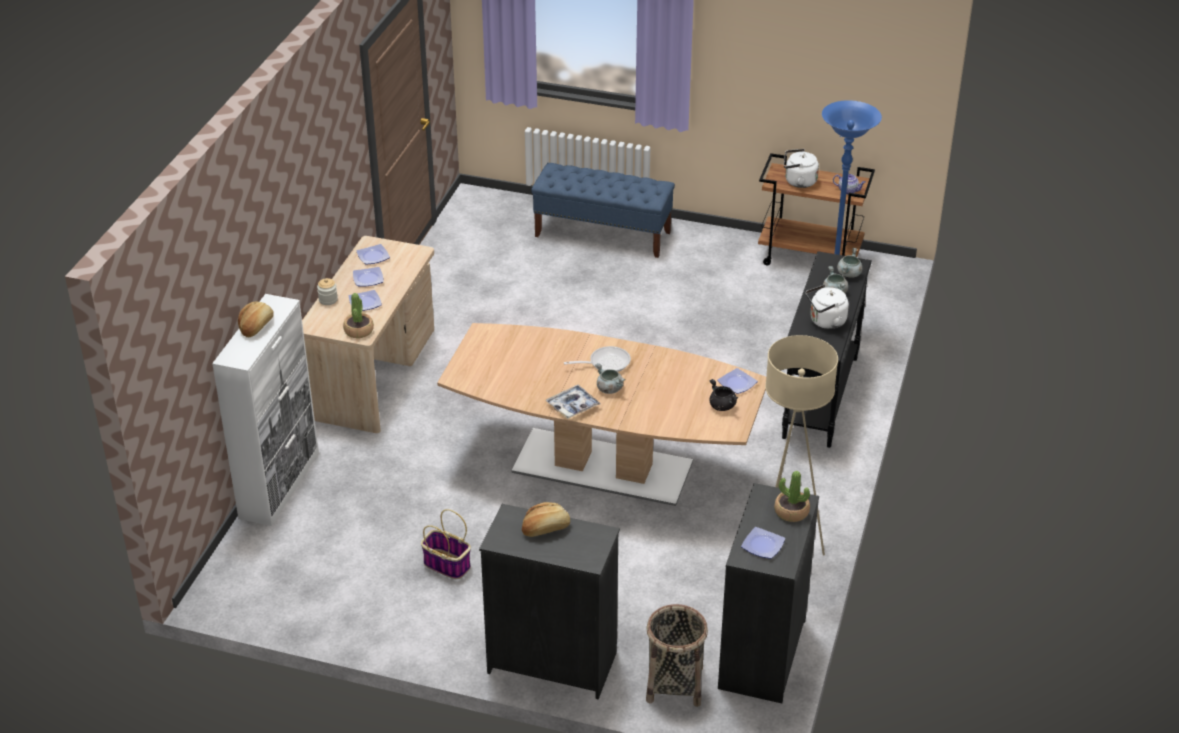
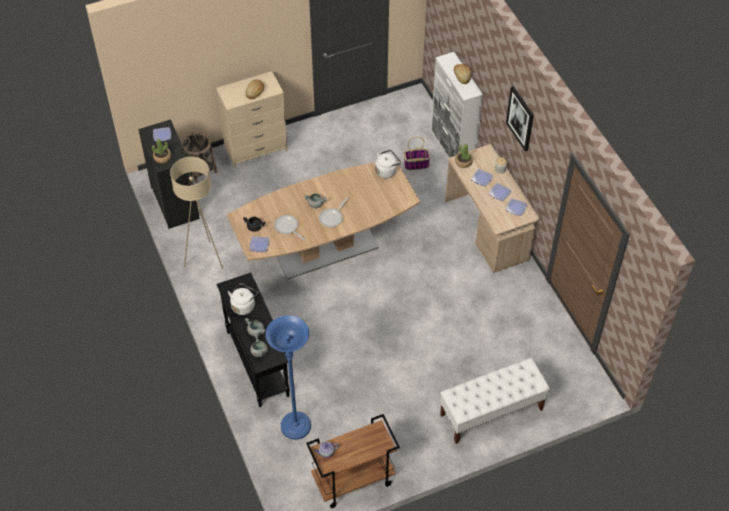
camera: 140 degrees right, 15 degrees up
basket [421,509,471,579] -> basket moved to [404,137,430,170]
black dresser [479,504,620,699] -> beige dresser [216,71,288,168]
blue bench [531,163,675,258] -> white bench [440,358,550,444]
tray [546,385,600,419] -> none
white kettle [784,149,819,188] -> white kettle moved to [375,150,401,178]
none -> frying pan [274,215,305,241]
none -> picture [506,86,534,152]

